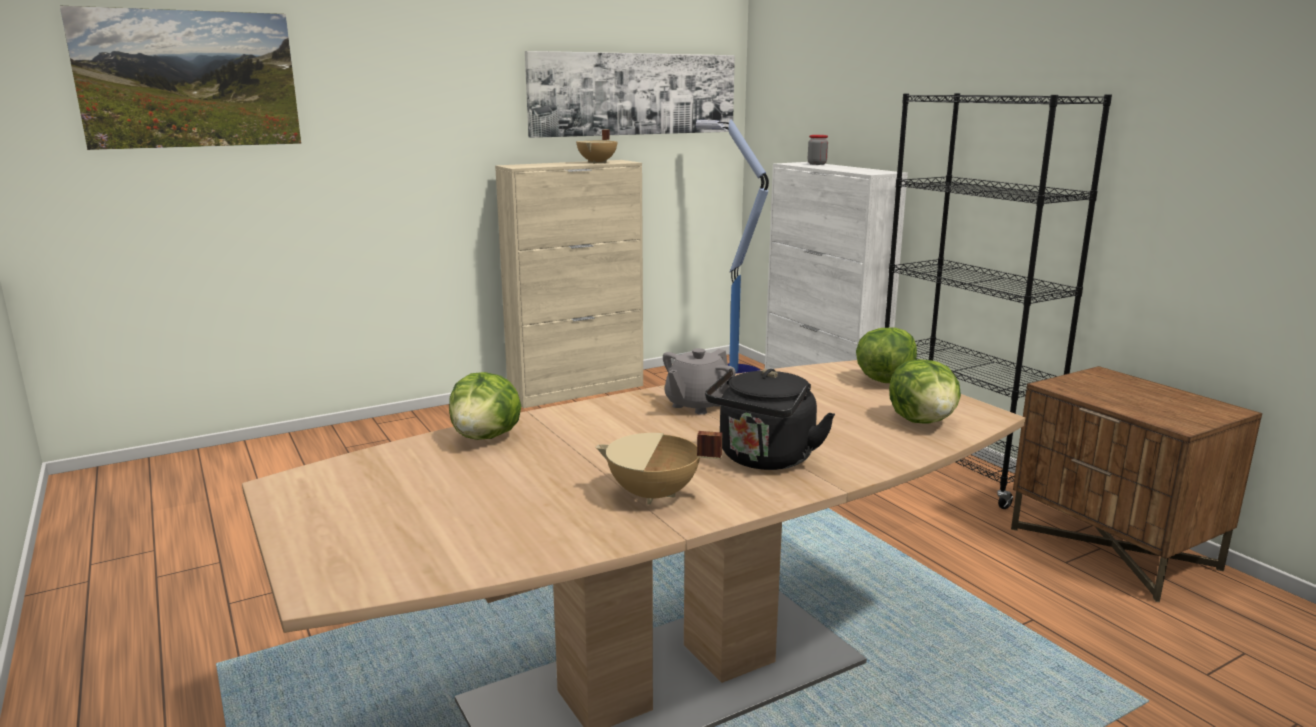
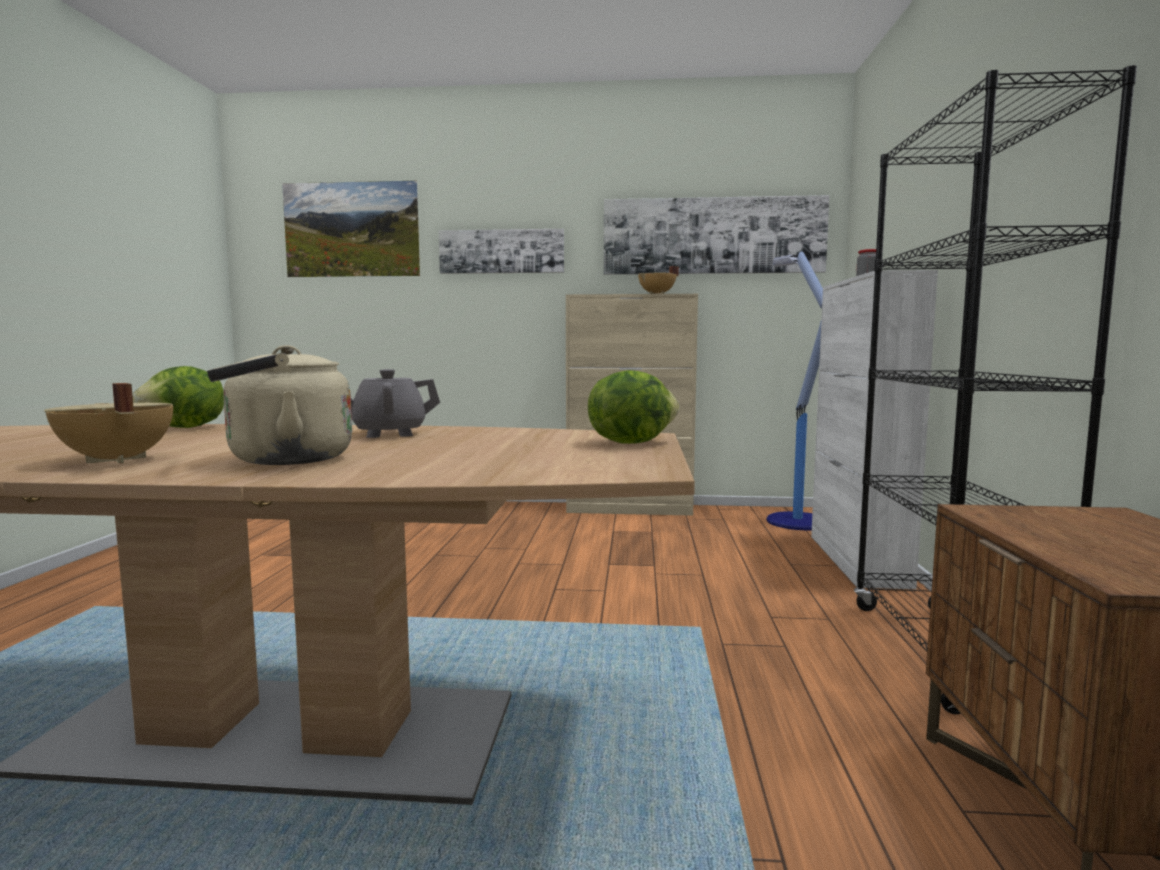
camera: 35 degrees right, 10 degrees down
black kettle [705,368,835,470] -> beige kettle [207,345,352,465]
lettuce [889,359,961,424] -> none
none -> picture [439,229,564,274]

